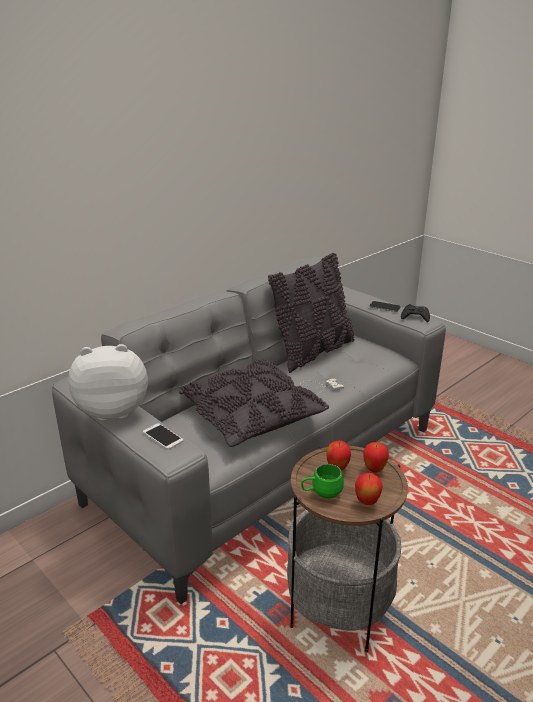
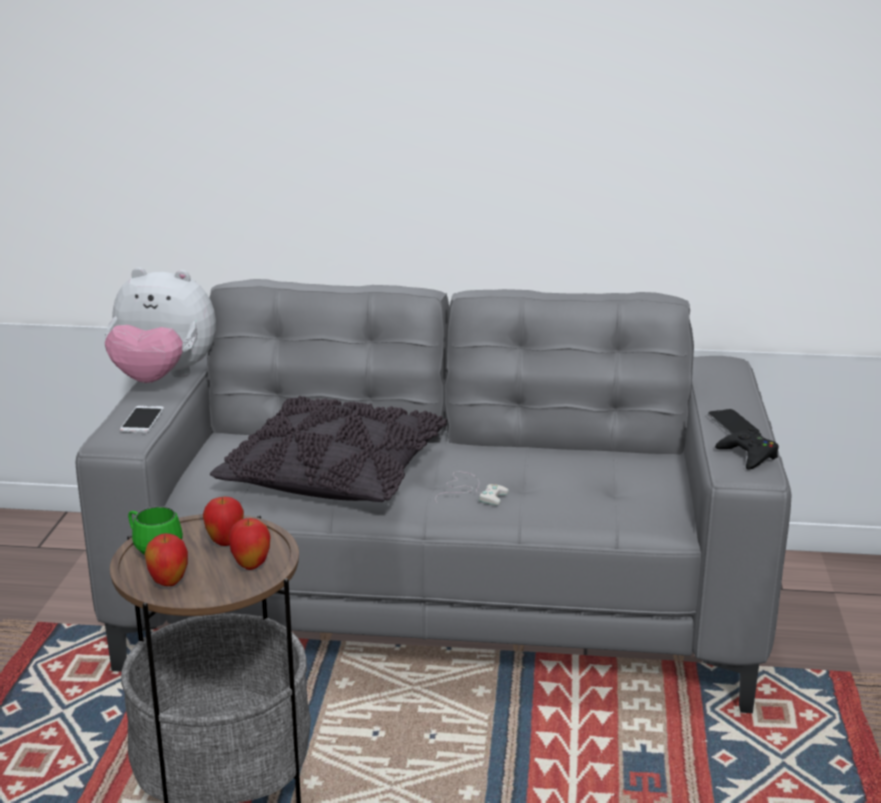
camera: 50 degrees right, 5 degrees down
plush toy [68,344,148,421] -> plush toy turned 150 degrees clockwise [104,267,216,383]
black pillow [268,253,354,373] -> none

